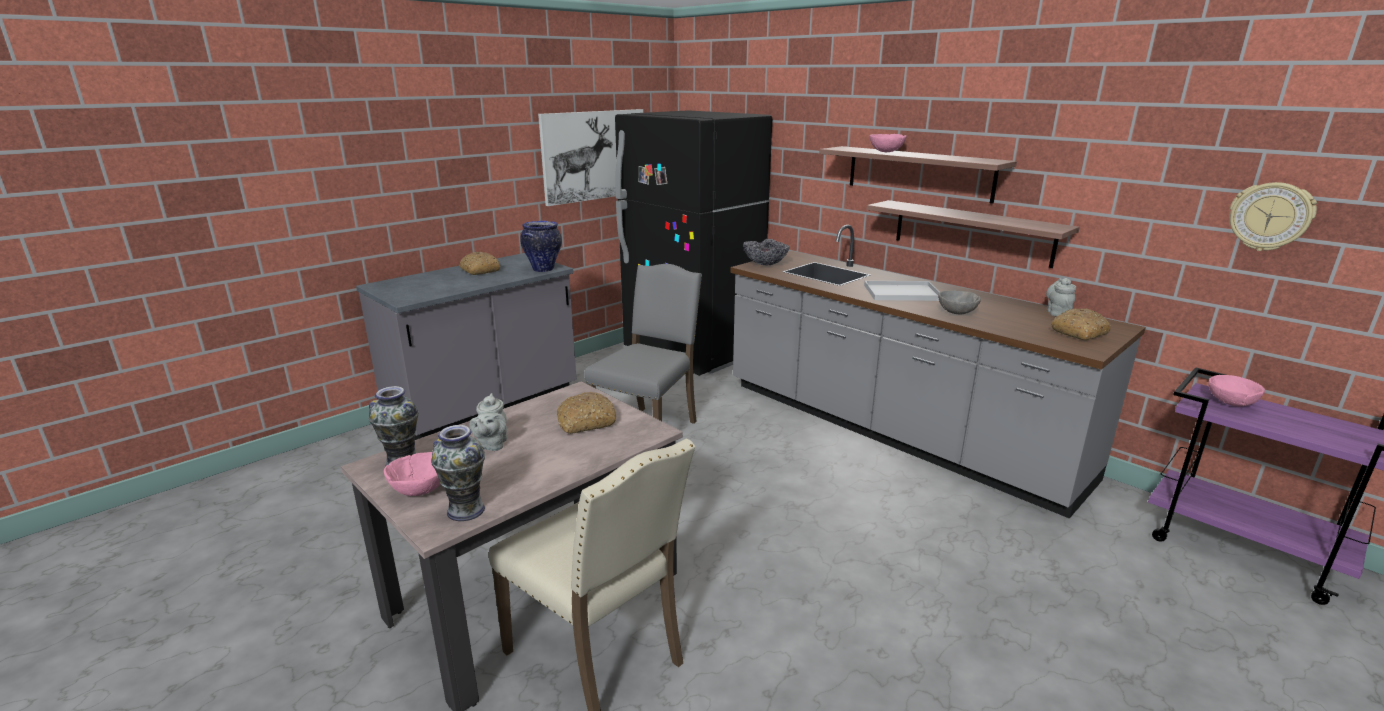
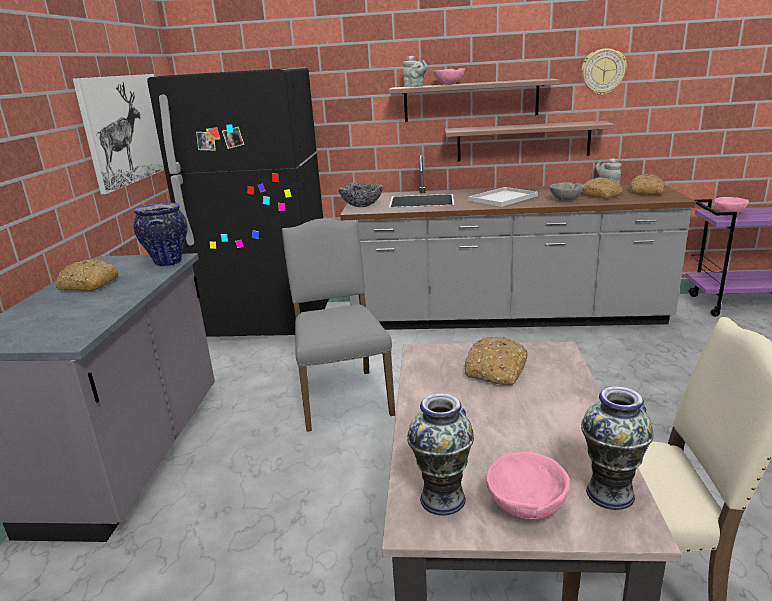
camera: 40 degrees left, 0 degrees up
grey teapot [470,393,507,451] -> grey teapot moved to [403,55,428,87]
wall clock [1230,182,1317,251] -> wall clock moved to [582,48,627,95]
none -> bread [581,177,623,199]

